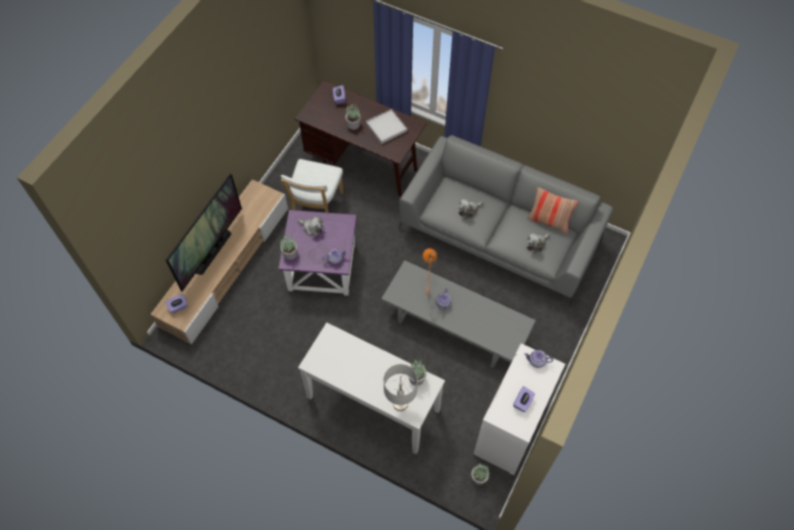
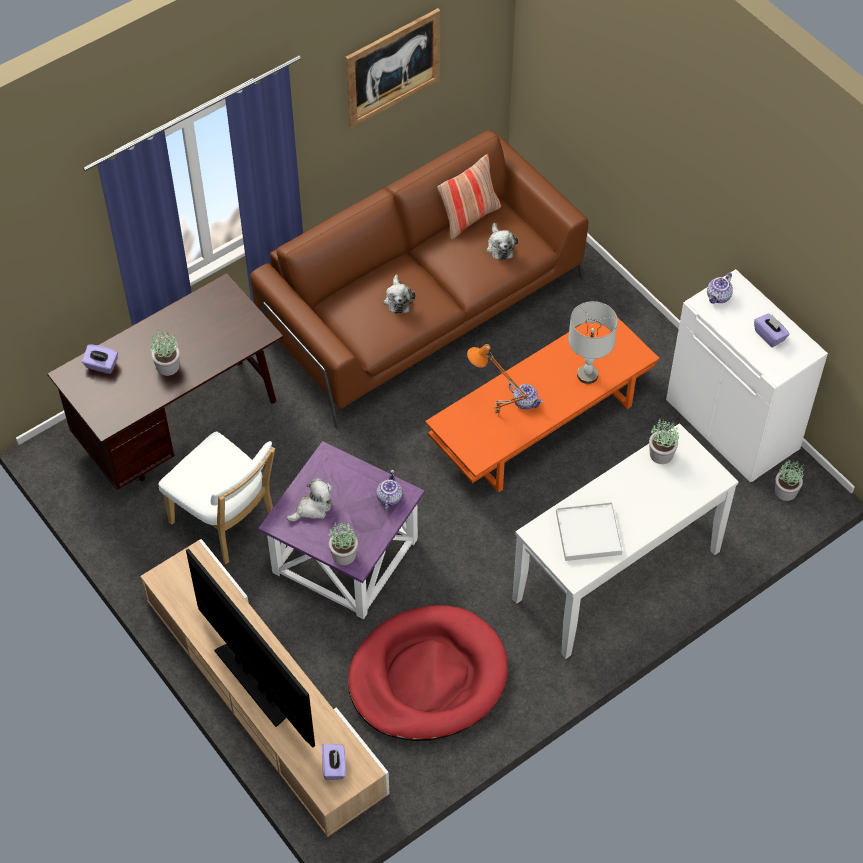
camera: 65 degrees left, 5 degrees down
white tray [366,109,407,144] -> white tray moved to [556,502,623,561]
grey coffee table [381,260,536,368] -> orange coffee table [425,317,659,493]
grey table lamp [384,364,418,411] -> grey table lamp moved to [568,301,618,384]
grey sofa [398,135,613,308] -> brown sofa [250,130,588,429]
none -> picture [346,8,440,129]
none -> red dog bed [348,605,508,741]

